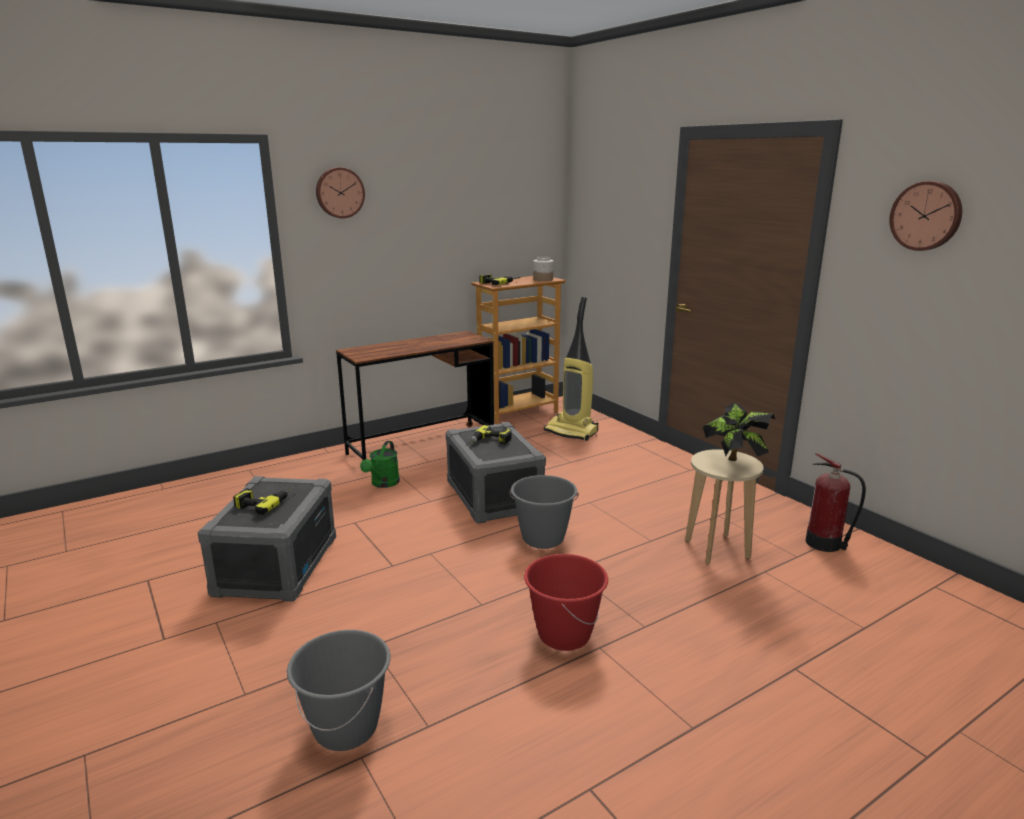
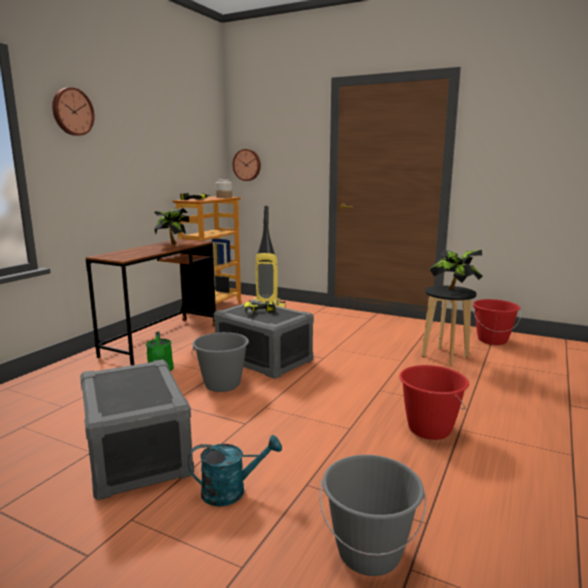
camera: 30 degrees left, 5 degrees down
power drill [233,485,298,515] -> none
grey bucket [509,475,579,549] -> grey bucket moved to [191,332,249,392]
beige stool [685,449,764,565] -> black stool [421,286,477,366]
fire extinguisher [806,453,866,552] -> red bucket [473,299,521,345]
wall clock [889,181,962,251] -> wall clock moved to [233,149,261,181]
none -> potted plant [154,208,189,244]
none -> turquoise watering can [188,435,282,506]

